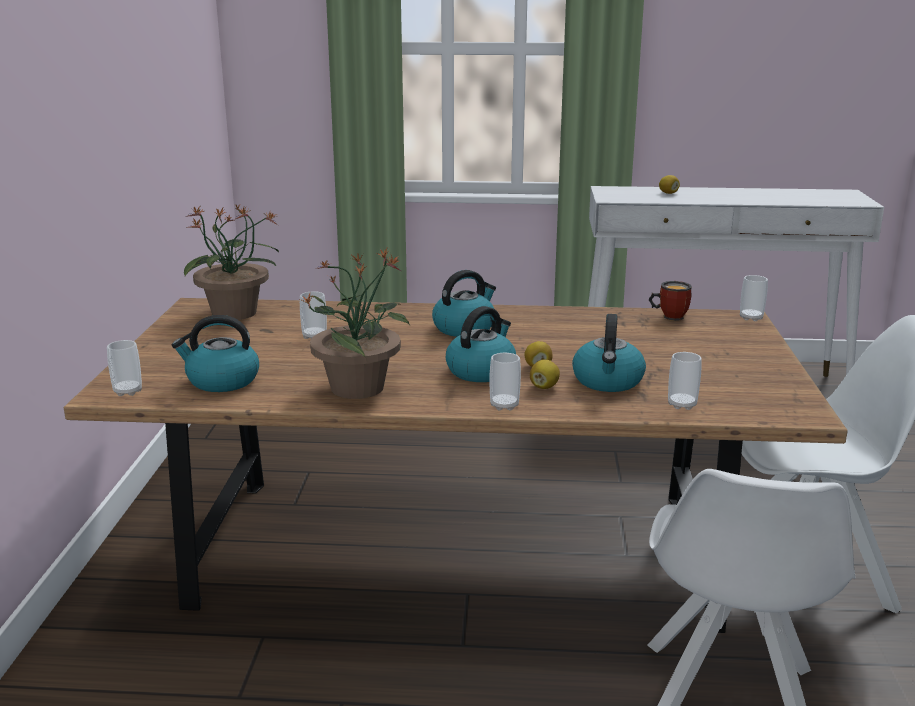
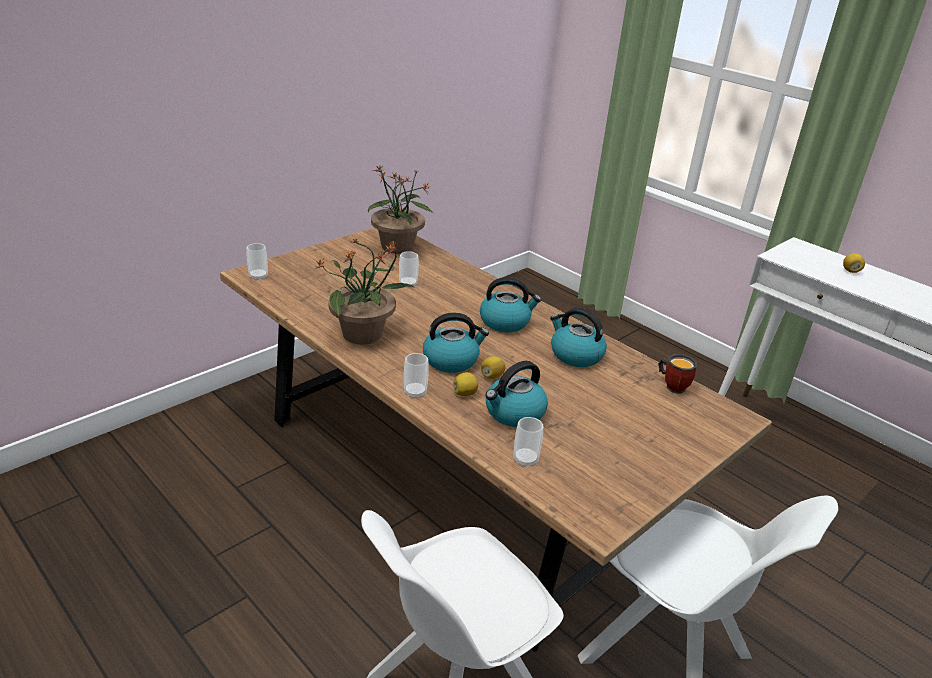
camera: 40 degrees right, 10 degrees up
kettle [172,315,259,392] -> kettle moved to [550,308,607,367]
cup [740,275,768,321] -> none

